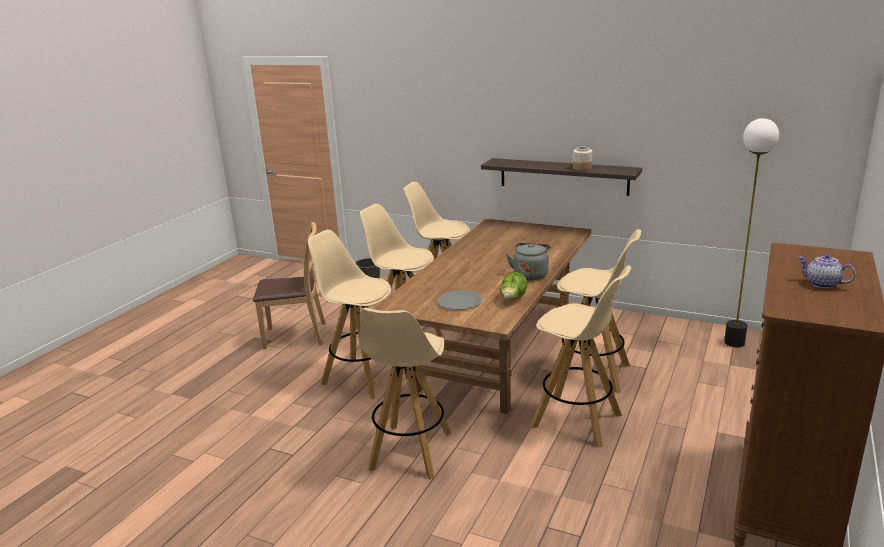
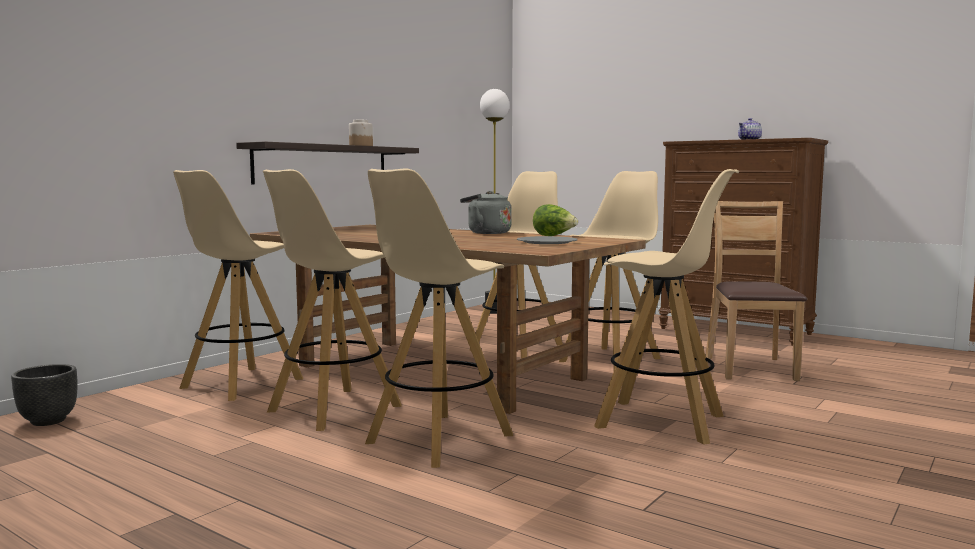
camera: 80 degrees left, 15 degrees down
brown chair [253,222,326,350] -> brown chair moved to [705,201,807,381]

